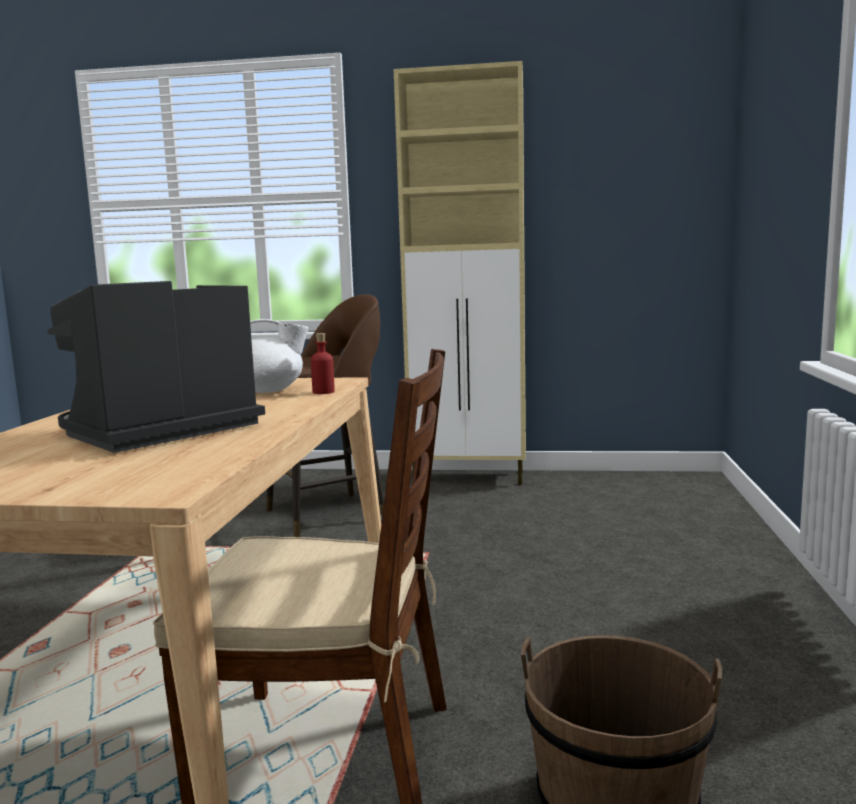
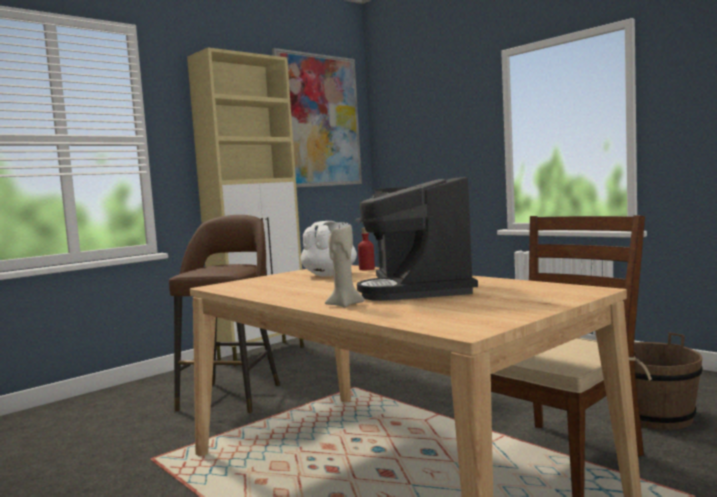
camera: 50 degrees left, 5 degrees down
none -> picture [272,48,362,187]
none -> beige candle [325,224,364,308]

